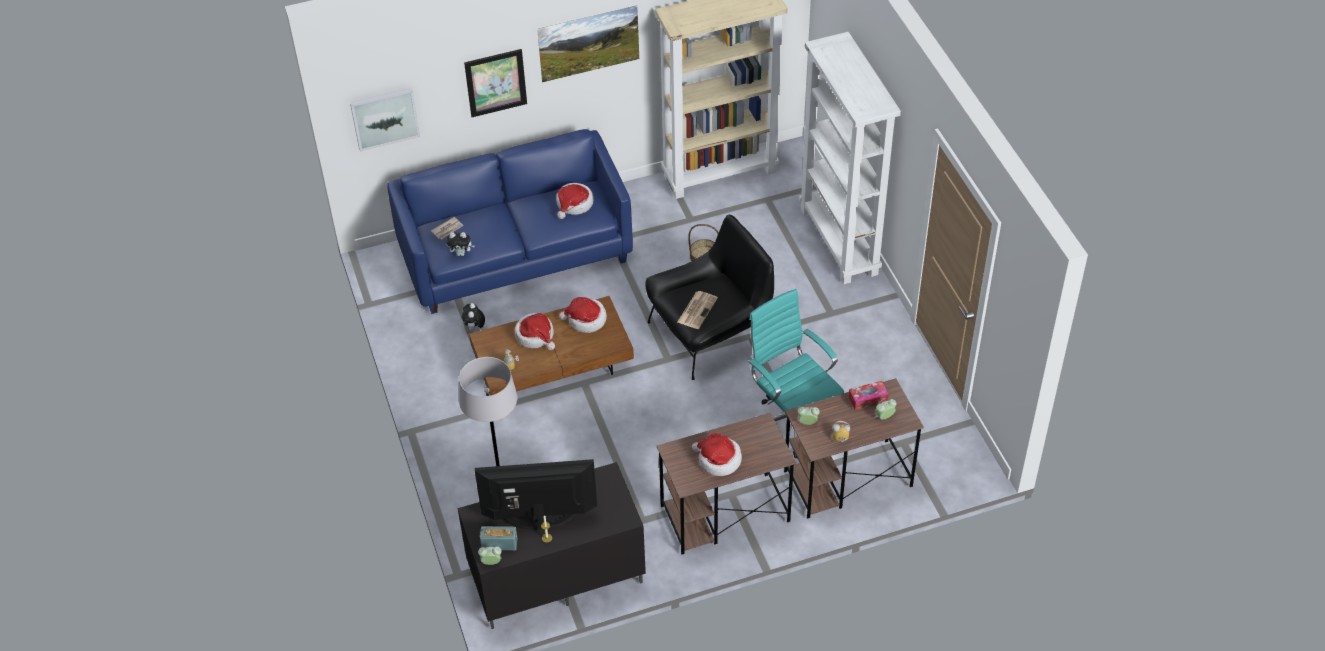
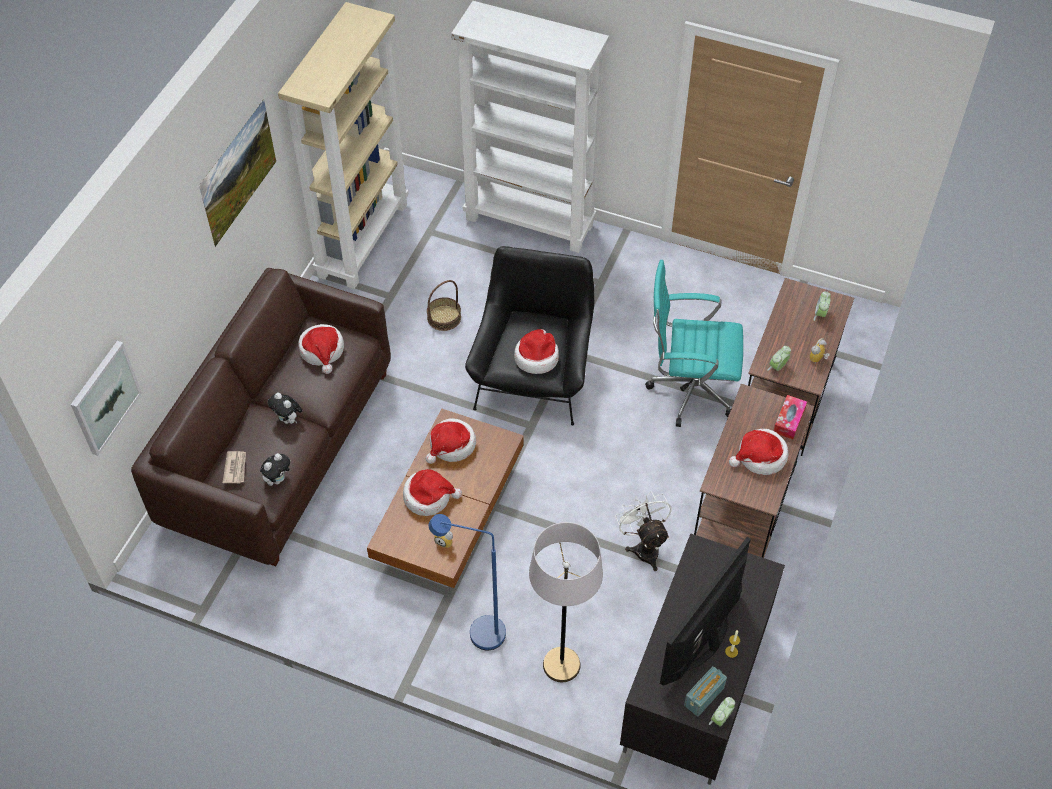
camera: 50 degrees left, 5 degrees up
blue sofa [387,129,633,314] -> brown sofa [131,268,391,566]
plush toy [462,303,485,331] -> plush toy moved to [268,393,303,424]
picture [464,49,527,117] -> none
newspaper [678,291,718,329] -> hat [514,329,559,374]
tissue box [848,381,889,410] -> tissue box moved to [774,395,807,439]
none -> blue floor lamp [429,514,506,650]
none -> white fan [615,492,672,571]

